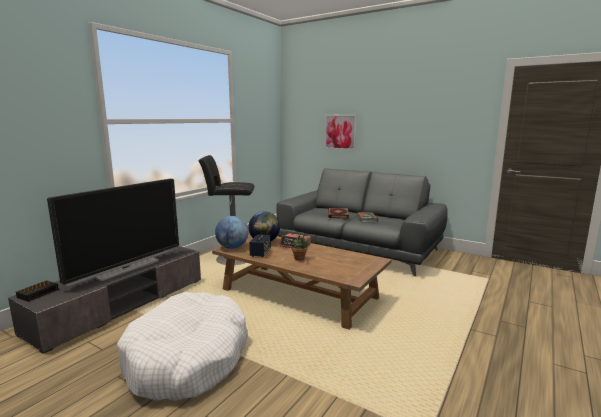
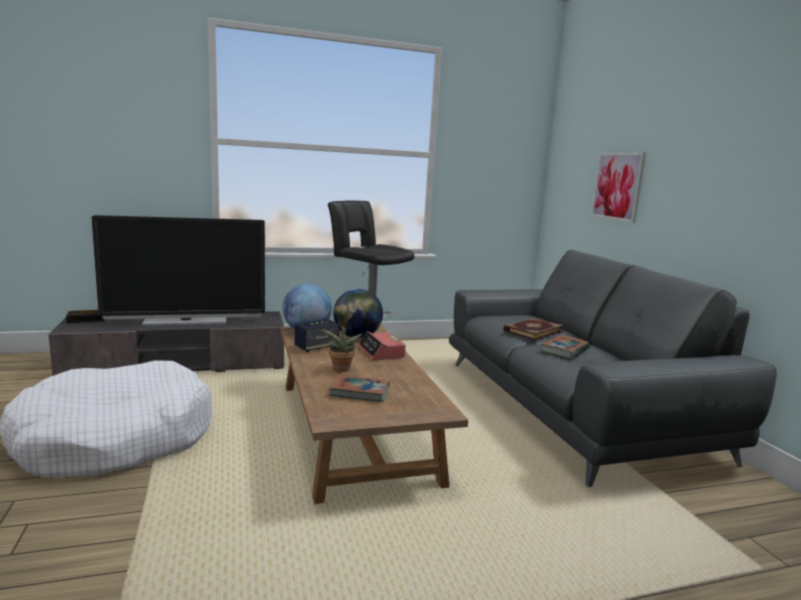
camera: 40 degrees right, 0 degrees up
none -> book [329,375,389,402]

